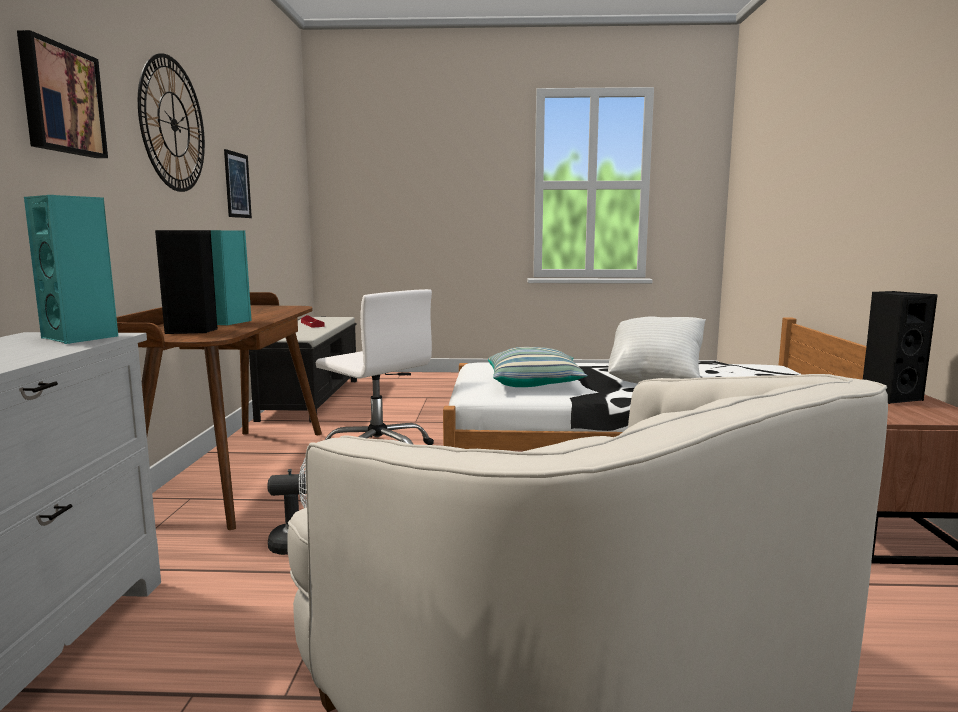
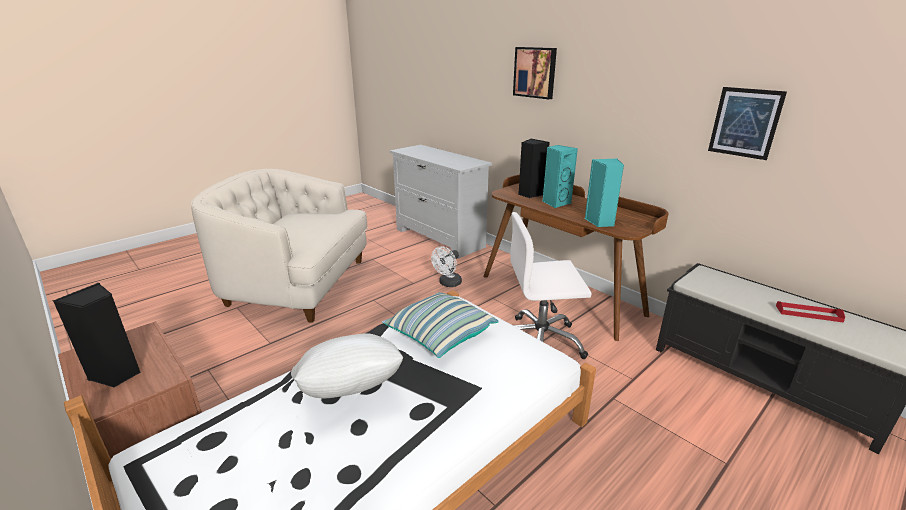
camera: 135 degrees right, 15 degrees up
turquoise speaker [24,195,118,344] -> turquoise speaker moved to [585,158,624,227]
wall clock [138,53,205,192] -> none

